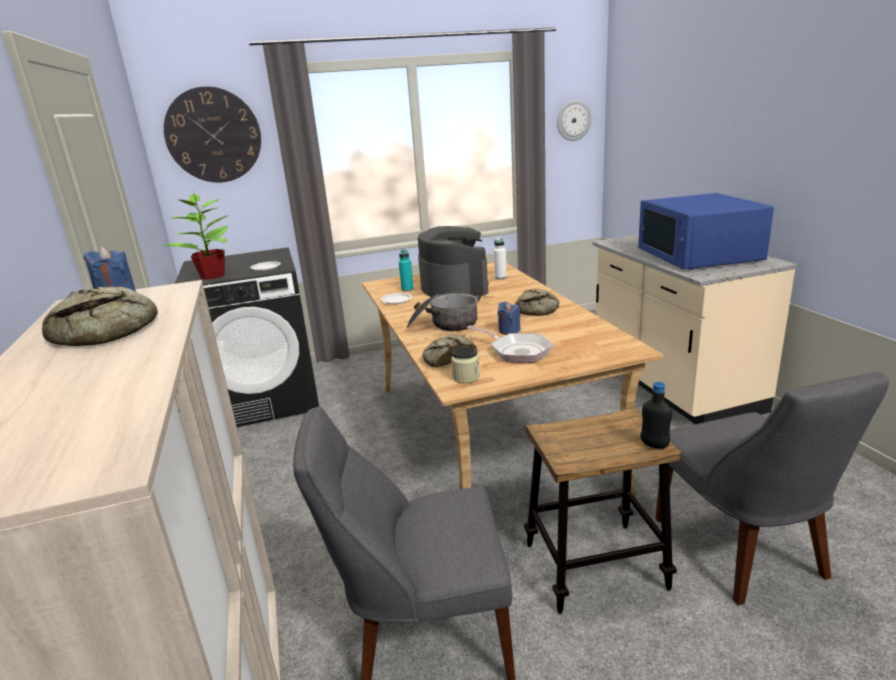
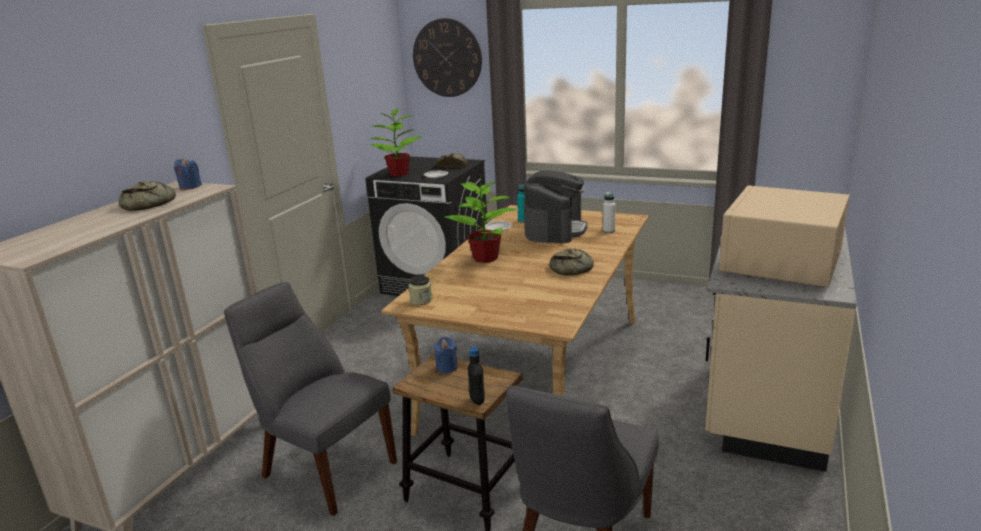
camera: 40 degrees right, 0 degrees up
cooking pot [406,291,481,331] -> potted plant [445,175,517,263]
bread [423,334,477,368] -> bread moved to [436,153,467,167]
frying pan [467,325,553,363] -> none
blue candle [498,302,521,335] -> blue candle moved to [434,337,458,373]
wall clock [557,100,592,141] -> none
blue microwave [638,193,774,270] -> beige microwave [719,185,850,288]

